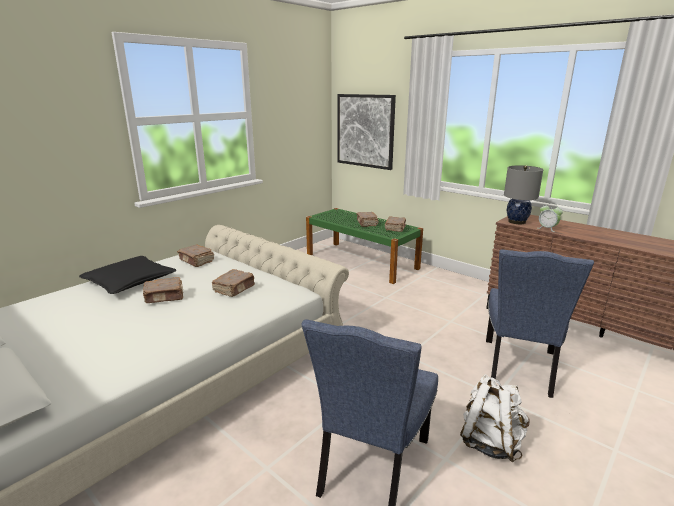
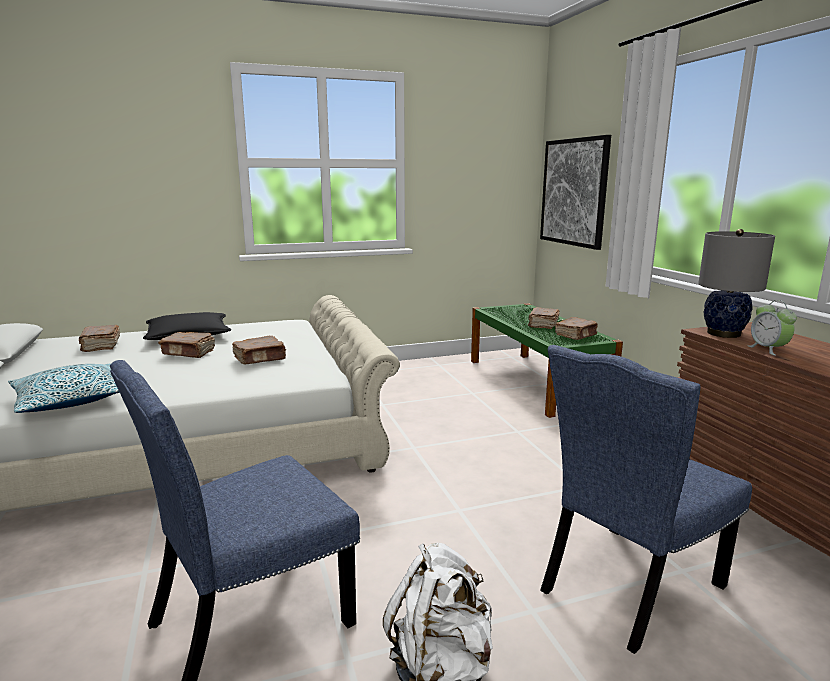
camera: 30 degrees right, 5 degrees down
brown book [177,245,214,267] -> brown book moved to [79,325,120,352]
none -> pillow [8,364,120,413]

